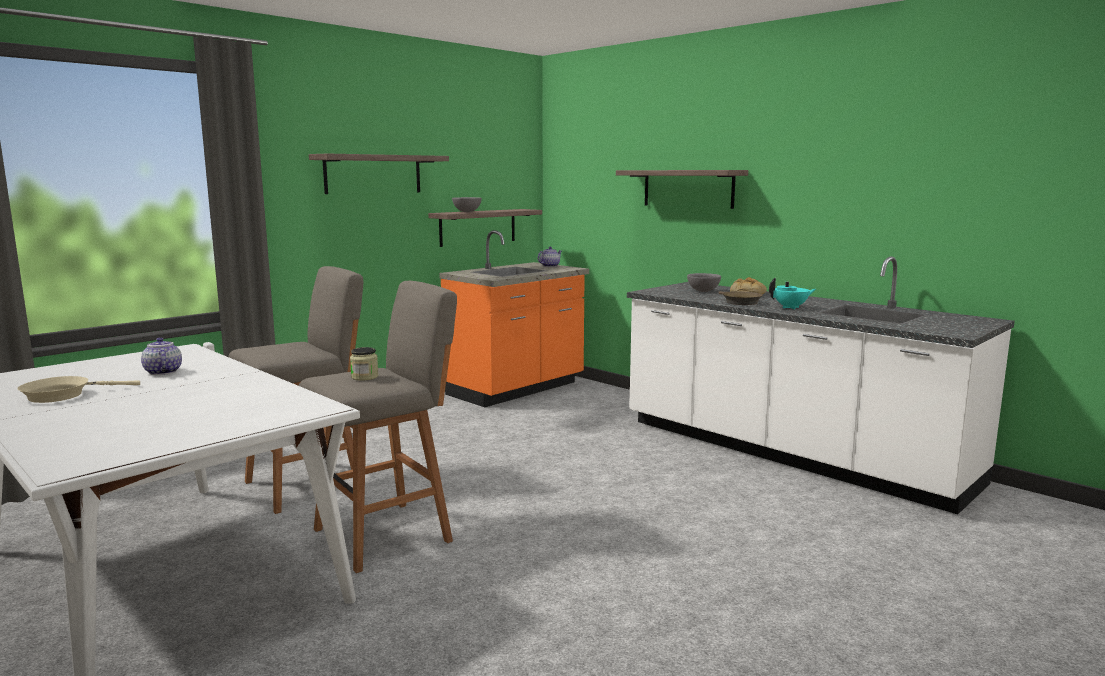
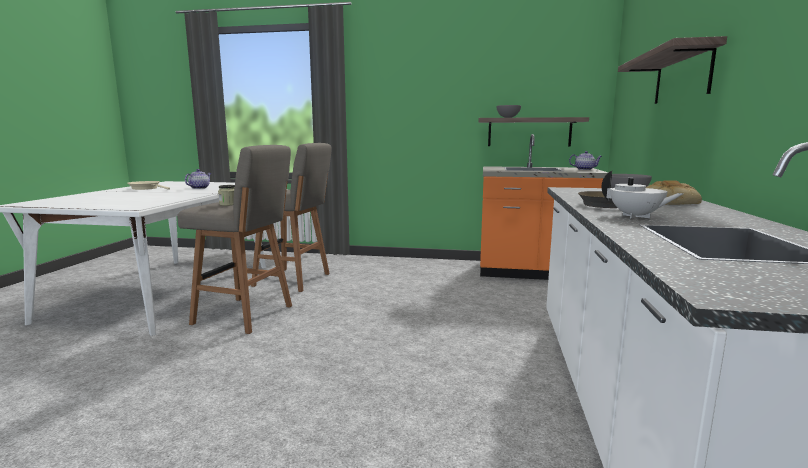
camera: 55 degrees right, 0 degrees up
shelf [309,153,449,194] -> none
turquoise teapot [769,278,816,309] -> white teapot [602,171,684,218]

